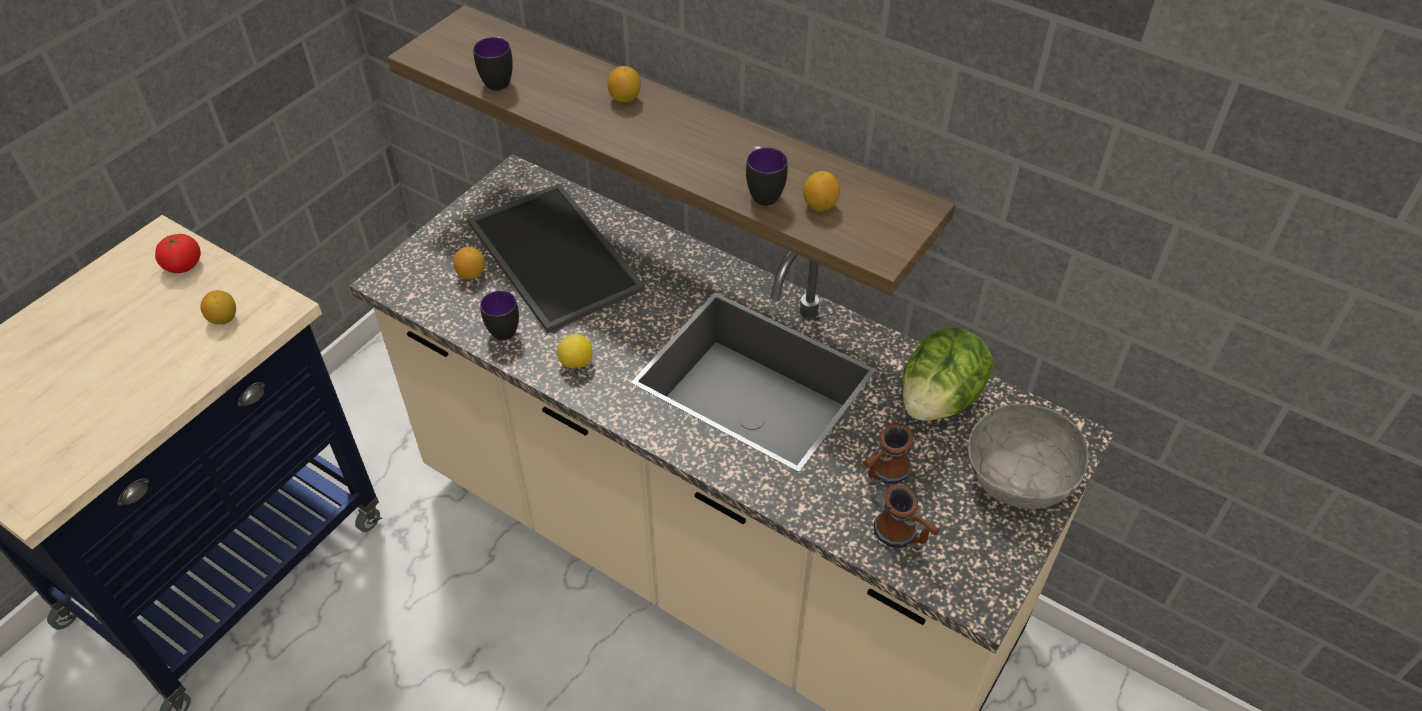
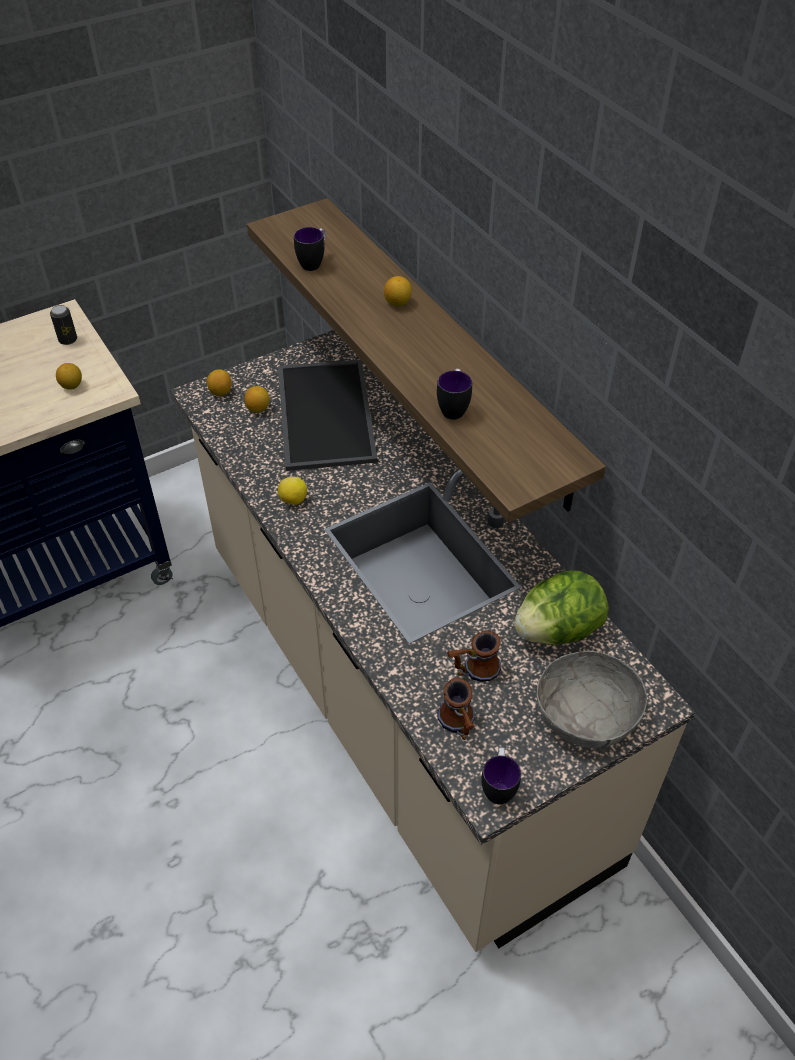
camera: 25 degrees right, 0 degrees up
tomato [155,234,201,273] -> can [50,305,77,345]
mug [480,288,519,341] -> mug moved to [481,747,521,804]
lemon [803,171,840,211] -> lemon moved to [207,369,232,396]

